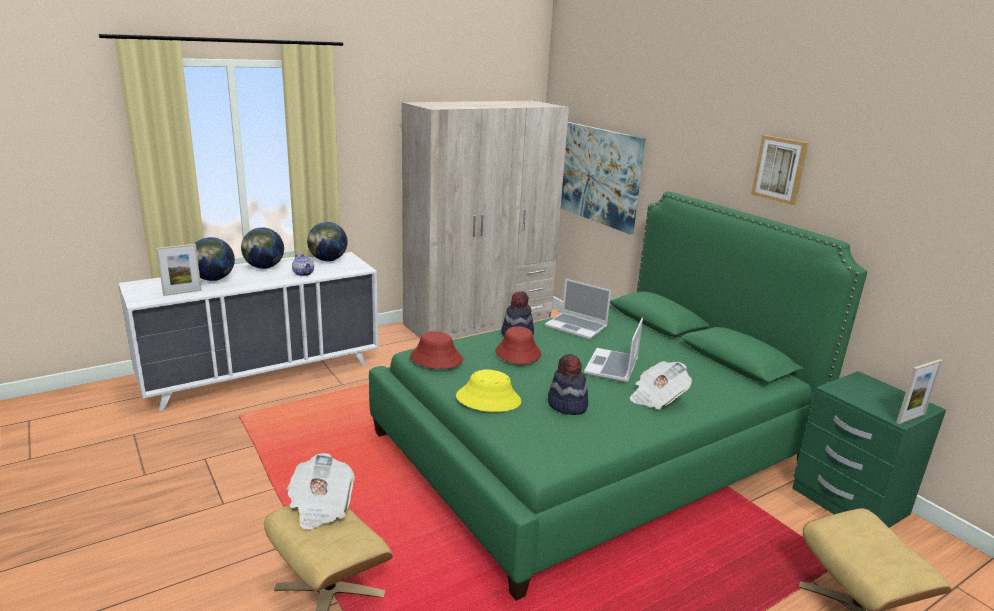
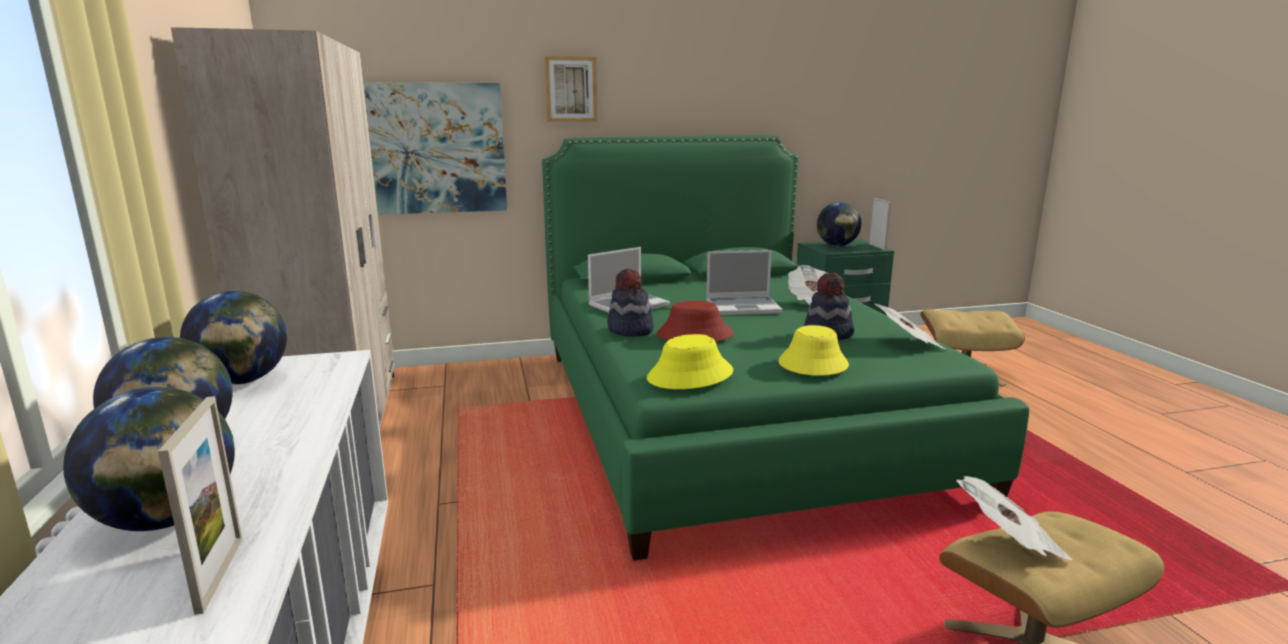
camera: 70 degrees left, 5 degrees down
teapot [292,254,314,276] -> none
red hat [410,331,463,369] -> yellow hat [647,334,733,389]
laptop [584,318,643,383] -> laptop turned 45 degrees counterclockwise [706,250,783,315]
picture [751,135,809,205] -> picture moved to [544,56,597,122]
none -> globe [817,202,861,246]
none -> newspaper [873,303,945,349]

